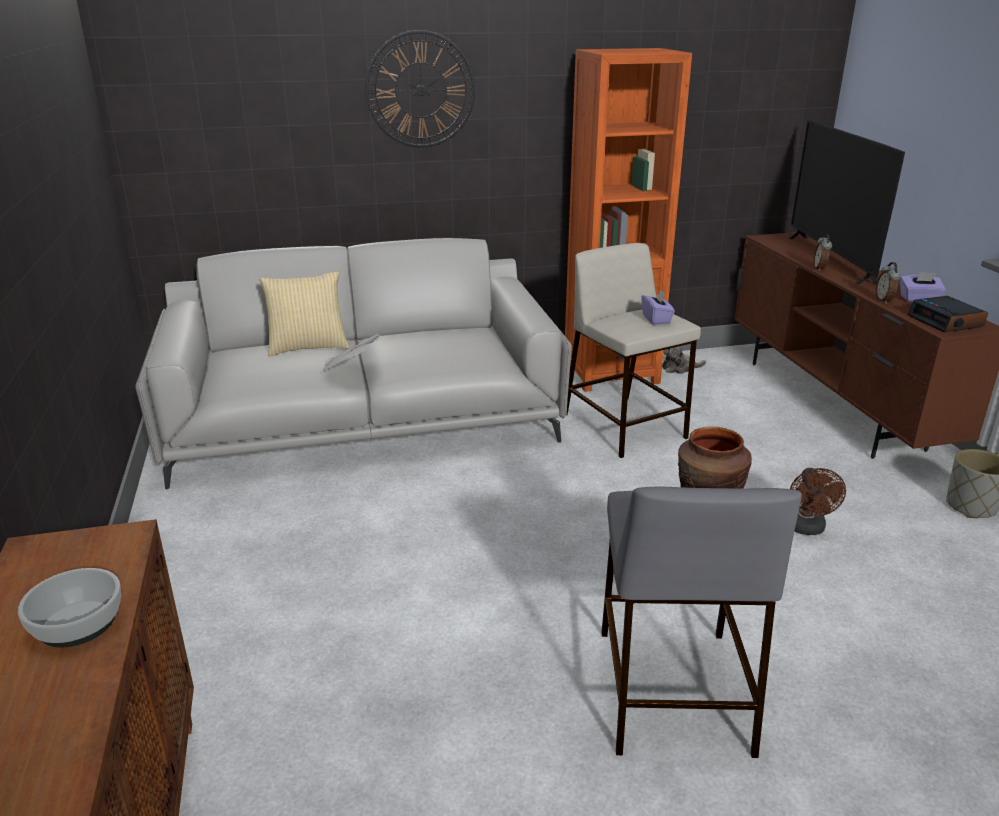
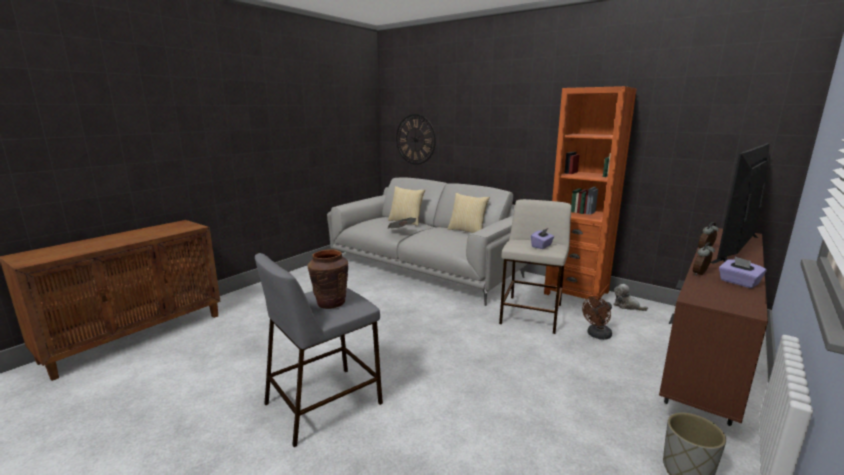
camera: 50 degrees right, 10 degrees down
bowl [18,568,121,648] -> none
wall clock [365,30,475,148] -> wall clock moved to [396,114,436,165]
brown fan [790,468,846,535] -> brown fan moved to [582,296,612,340]
alarm clock [908,296,988,332] -> none
none -> pillow [448,193,490,233]

